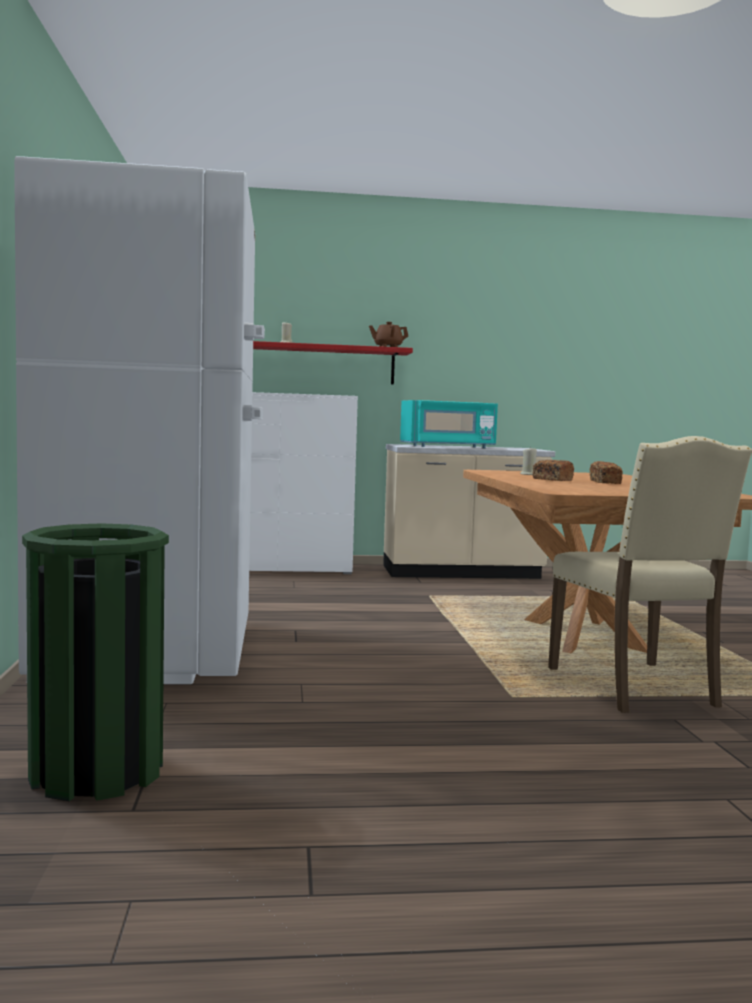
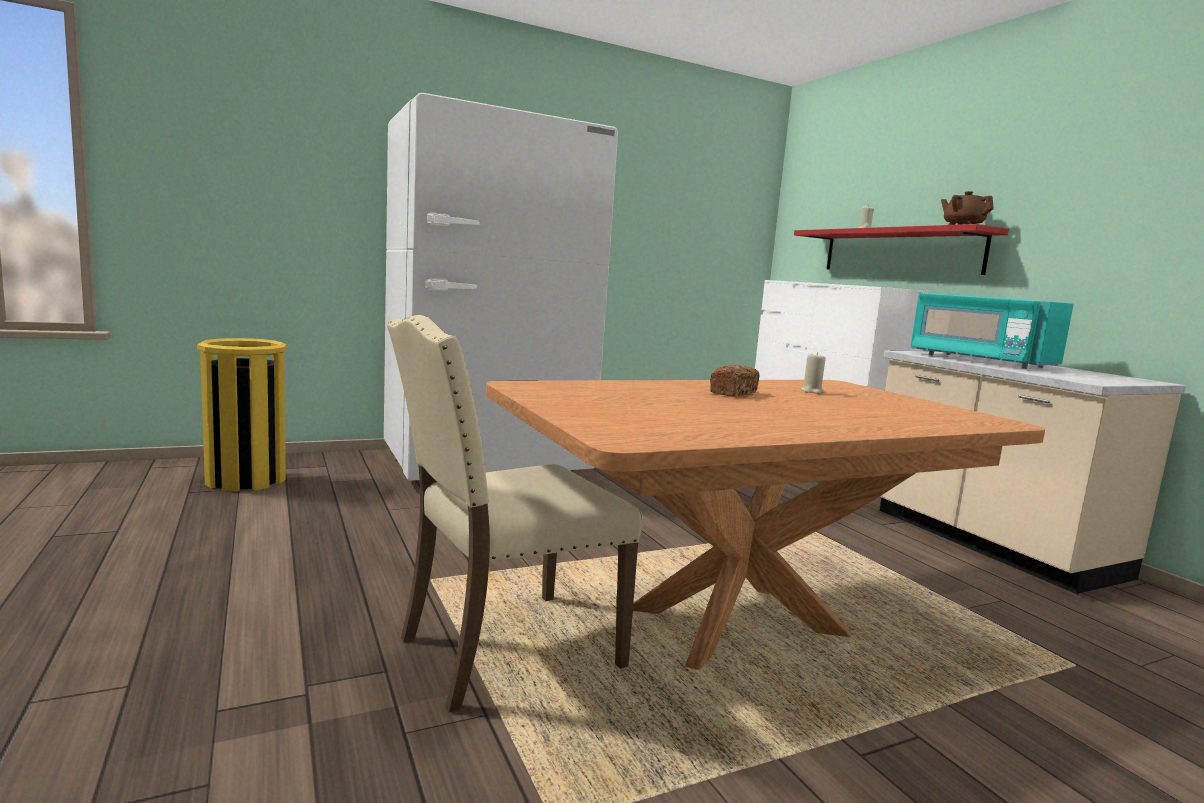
camera: 70 degrees right, 5 degrees up
green trash can [22,523,169,801] -> yellow trash can [197,338,287,492]
bread [590,461,623,484] -> none

